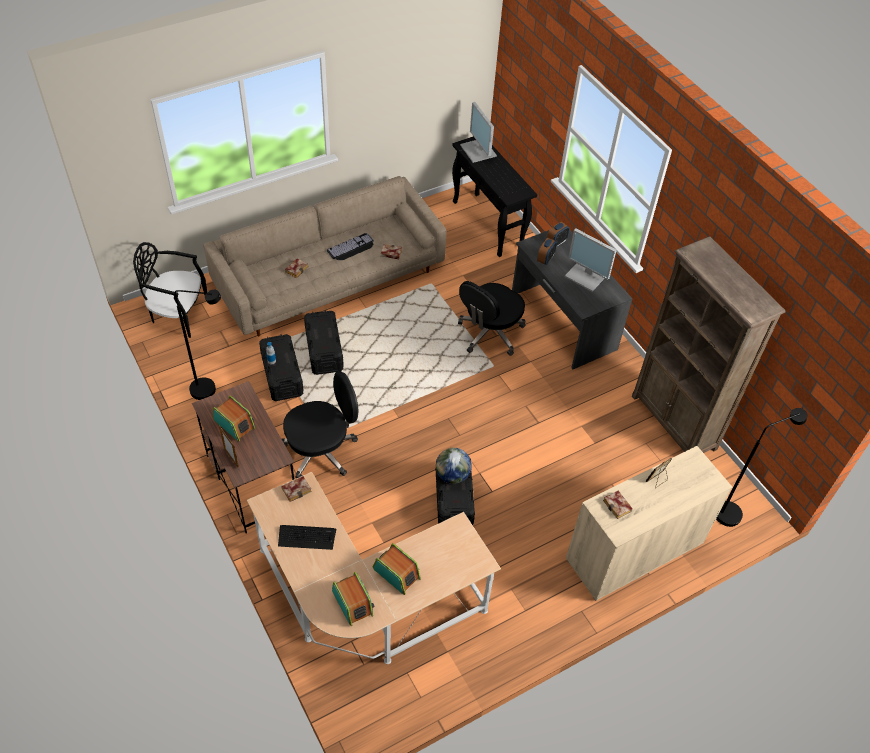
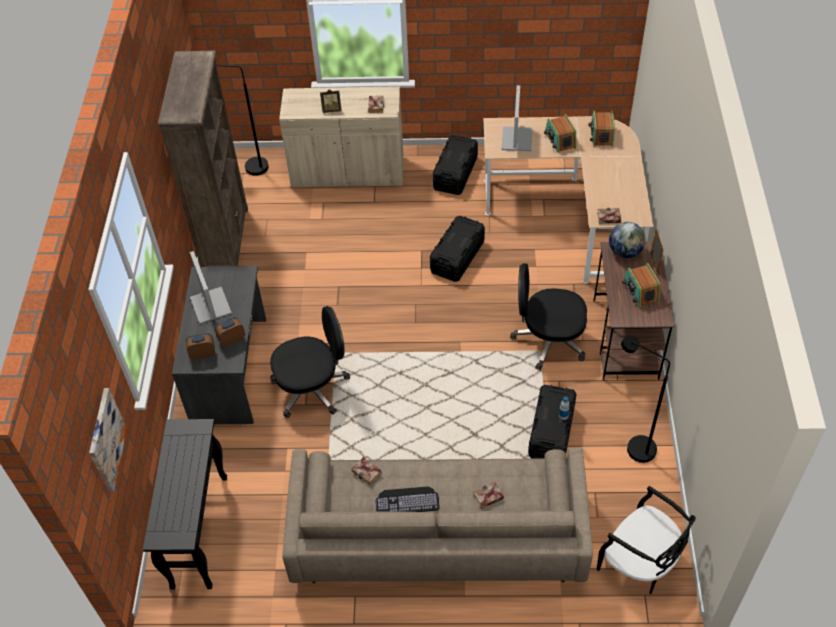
camera: 145 degrees left, 0 degrees up
keyboard [278,525,336,550] -> none
black storage box [304,310,344,375] -> black storage box moved to [432,135,478,195]
globe [436,448,472,484] -> globe moved to [609,222,646,258]
monitor [460,102,497,163] -> monitor moved to [502,85,532,151]
none -> picture [89,388,127,492]

